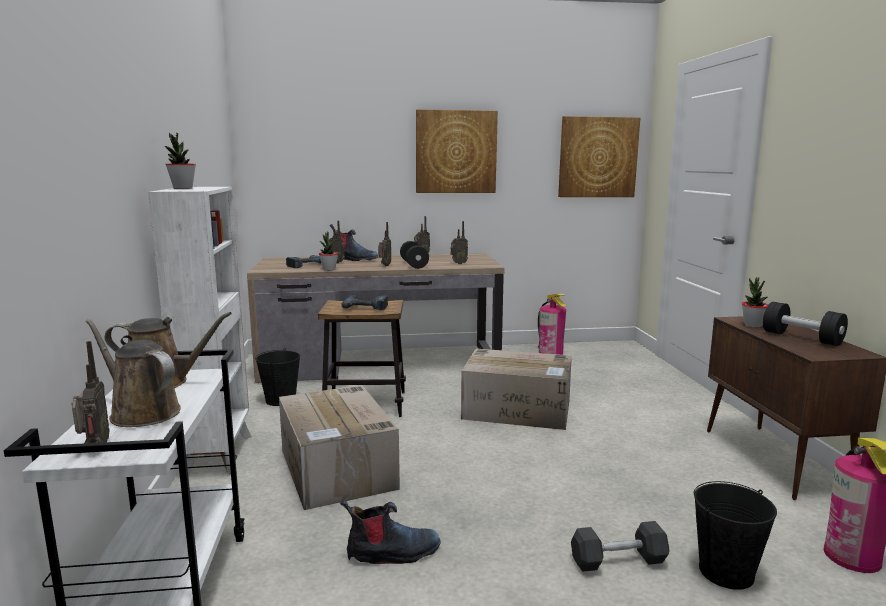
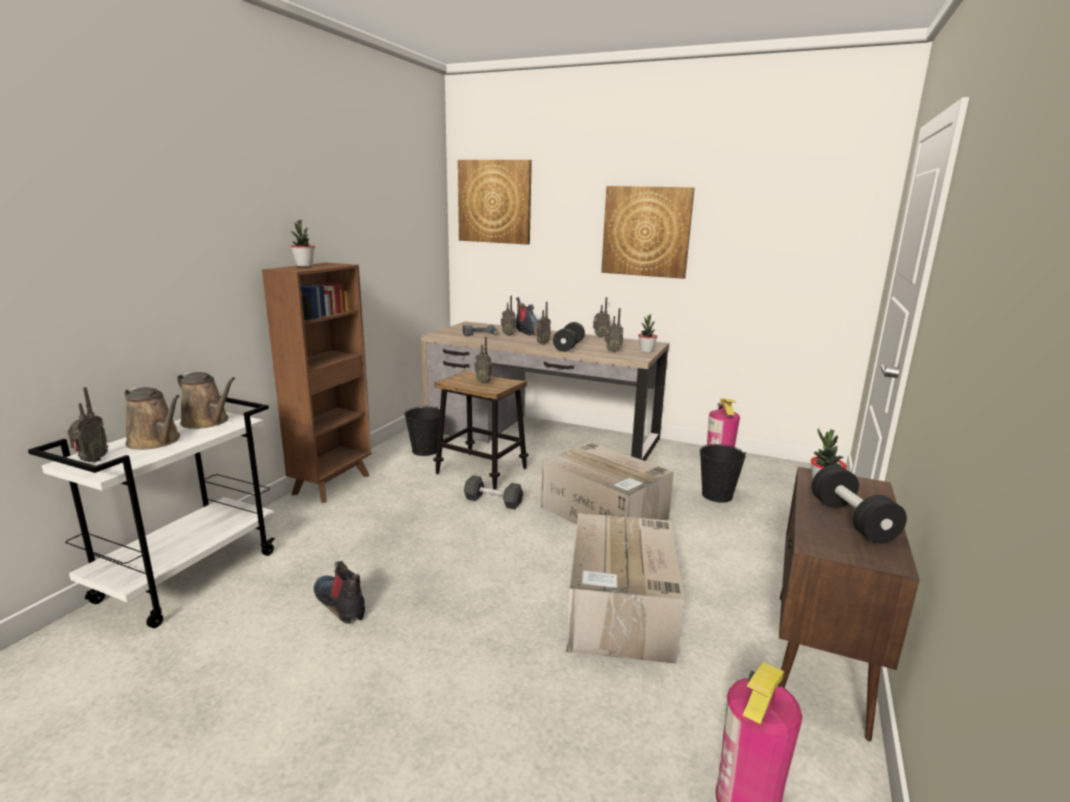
camera: 30 degrees right, 5 degrees up
brown watering can [86,319,181,427] -> brown watering can turned 150 degrees clockwise [125,387,180,450]
white bookcase [148,187,252,477] -> brown bookcase [262,262,372,503]
cardboard box [279,385,400,510] -> cardboard box moved to [566,513,684,664]
potted plant [319,232,338,271] -> potted plant moved to [638,314,657,353]
boot [340,499,441,564] -> boot turned 150 degrees counterclockwise [314,561,365,624]
power drill [342,295,388,310] -> radio [474,337,492,384]
picture [558,116,640,197] -> picture moved to [458,160,532,245]
grey dumbbell [571,521,669,572] -> grey dumbbell moved to [464,475,523,509]
black bucket [694,481,777,590] -> black bucket moved to [700,444,746,503]

